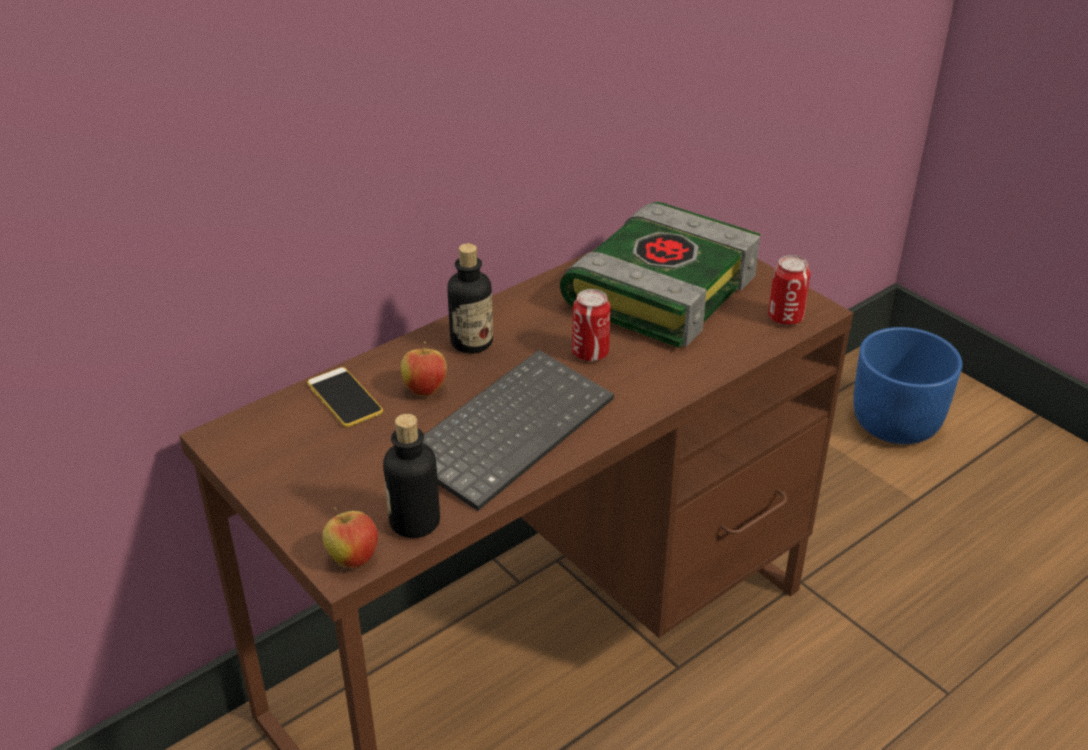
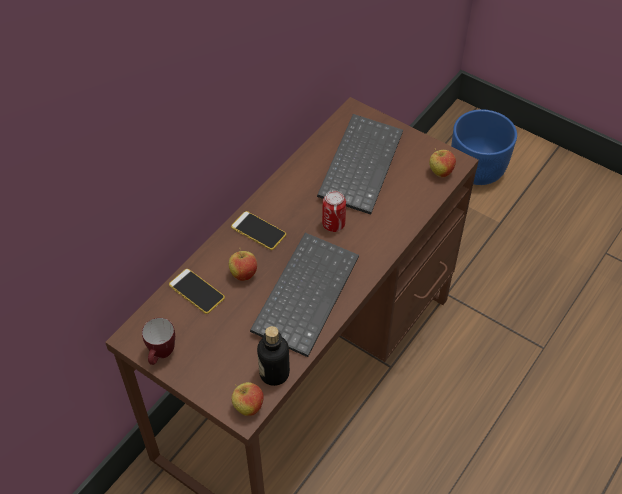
camera: 15 degrees left, 15 degrees up
bottle [447,243,493,354] -> phone [231,211,286,250]
book [560,202,760,348] -> keyboard [317,114,403,215]
can [768,255,810,325] -> apple [429,148,456,178]
none -> mug [142,318,175,365]

